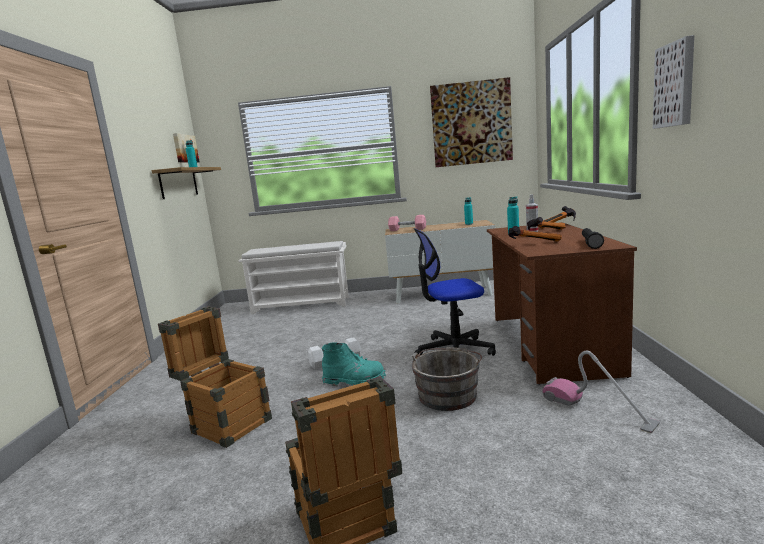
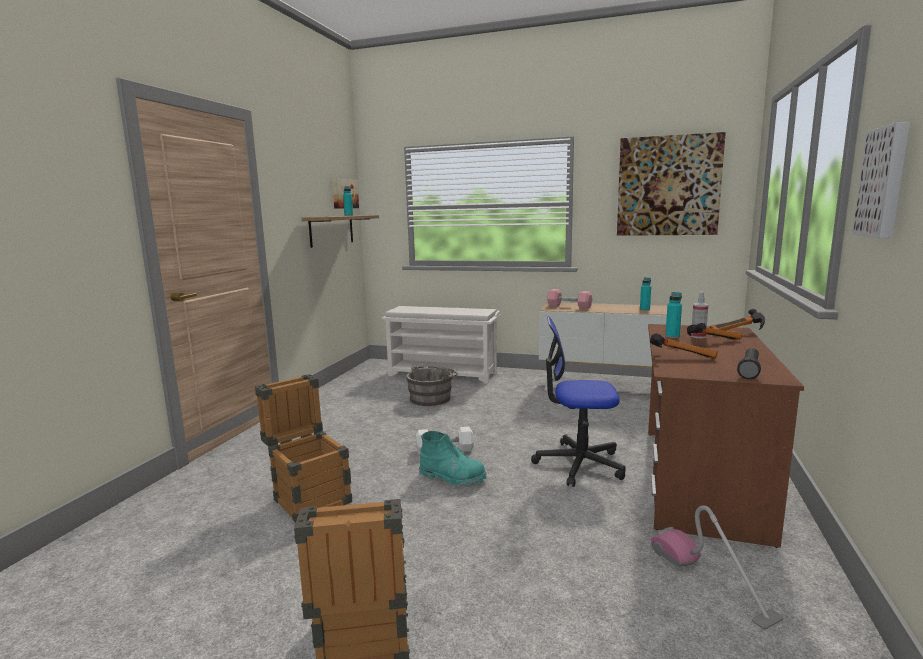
camera: 15 degrees right, 0 degrees up
grey bucket [412,347,482,411] -> grey bucket moved to [406,366,458,406]

